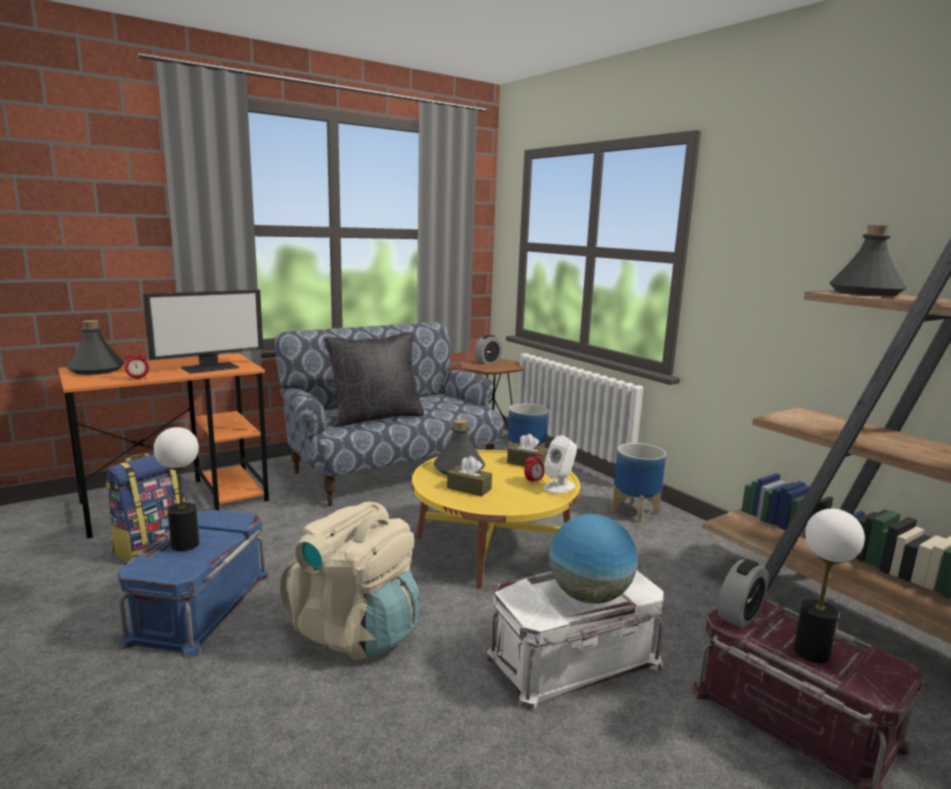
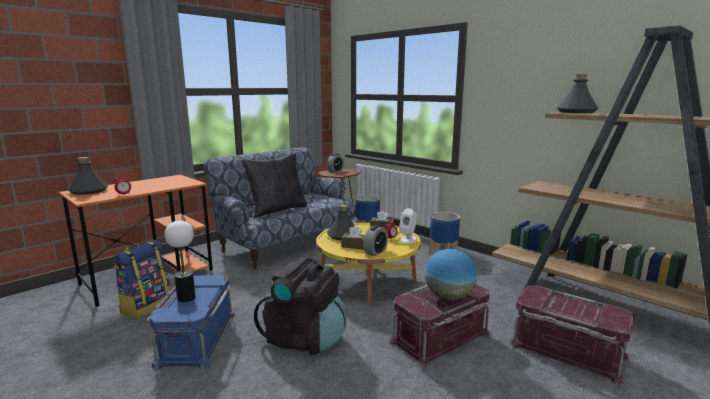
camera: 10 degrees left, 0 degrees up
monitor [143,289,263,374] -> none
beige backpack [280,502,419,660] -> black backpack [254,258,346,355]
white storage box [485,570,664,712] -> red storage box [389,284,490,368]
alarm clock [718,559,769,629] -> alarm clock moved to [363,225,388,256]
table lamp [793,509,865,663] -> none

